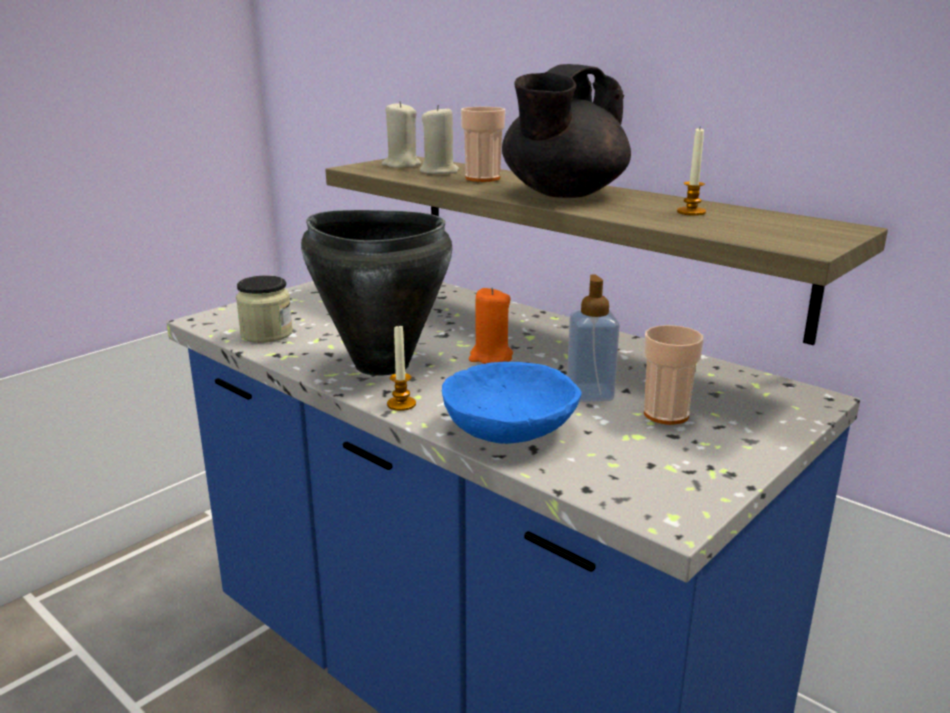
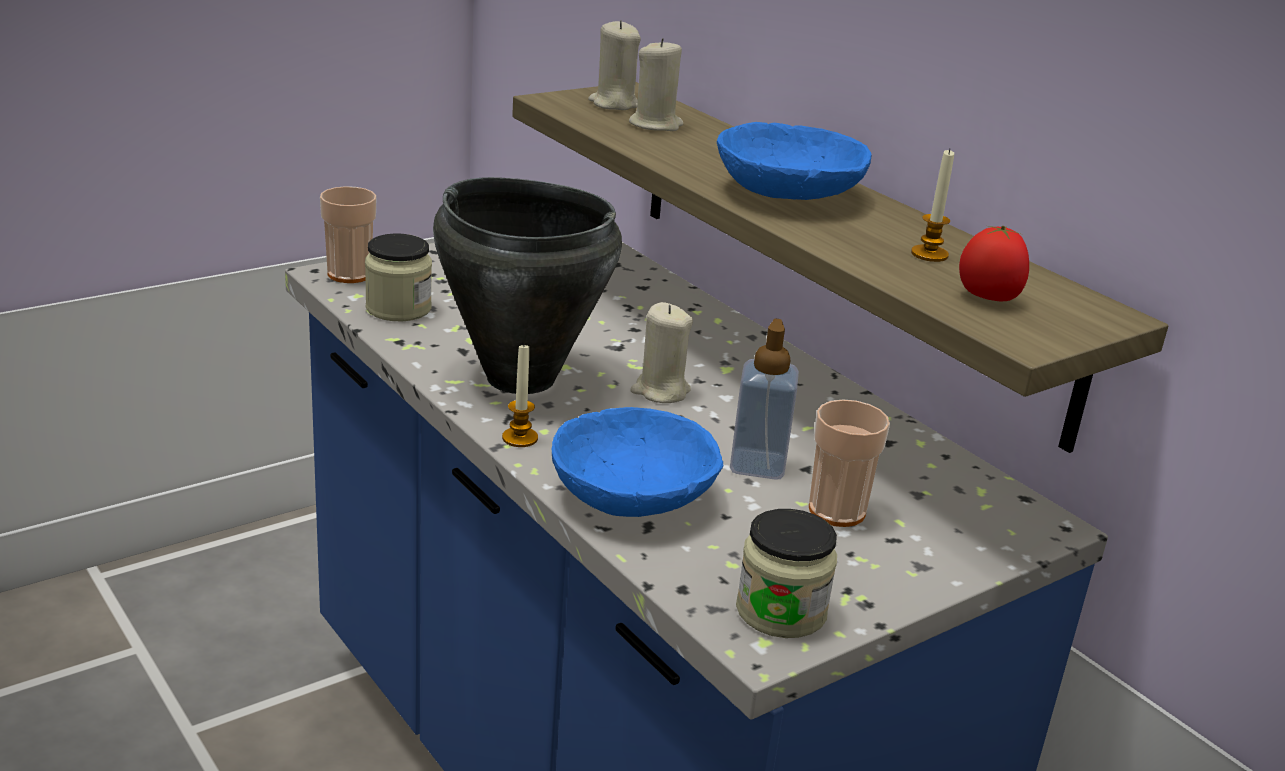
camera: 10 degrees right, 5 degrees up
cup [461,107,505,182] -> cup moved to [320,186,377,283]
orange candle [469,288,513,364] -> beige candle [631,302,693,403]
black teapot [502,64,631,198] -> blue bowl [717,122,872,200]
none -> jar [736,509,837,638]
none -> tomato [959,226,1029,301]

